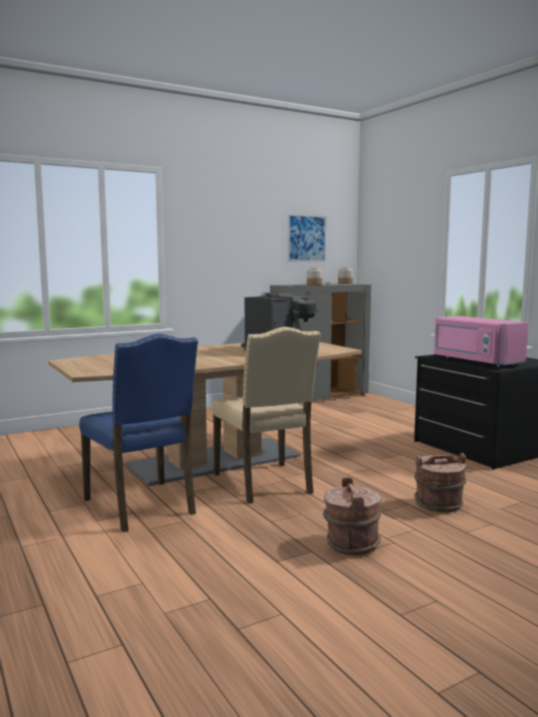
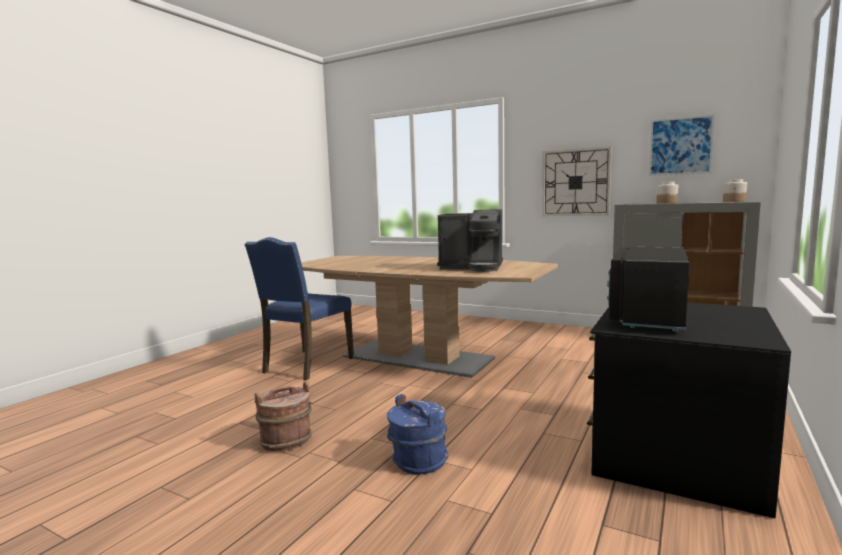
camera: 60 degrees right, 0 degrees up
beige chair [212,327,321,504] -> none
brown bucket [414,453,467,512] -> blue bucket [387,394,448,475]
pink microwave [434,316,528,367] -> black microwave [607,246,690,331]
none -> wall clock [542,146,612,216]

